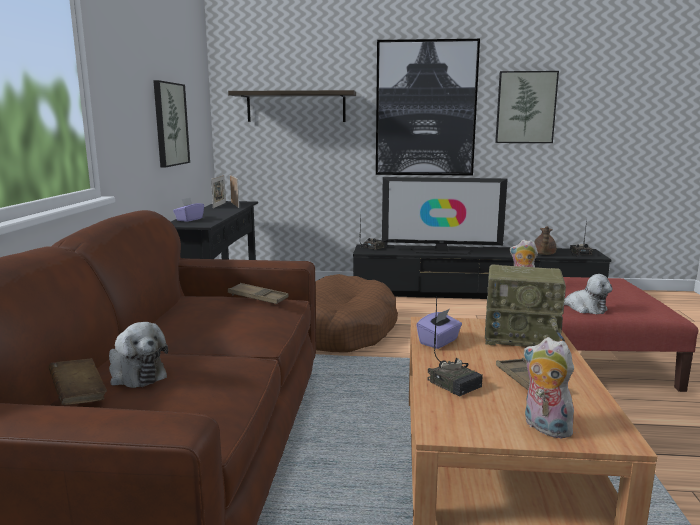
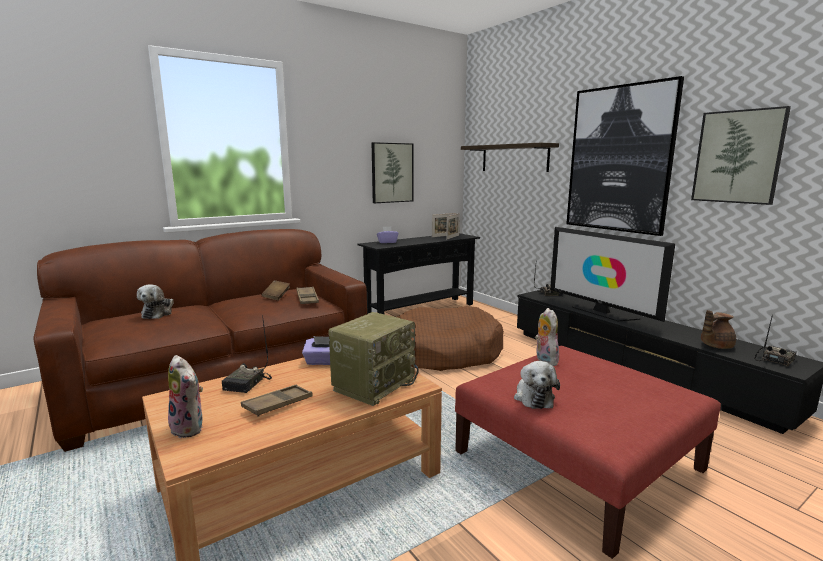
camera: 50 degrees right, 0 degrees up
brown book [49,358,107,405] -> brown book moved to [262,280,290,301]
radio [485,264,566,347] -> radio turned 120 degrees counterclockwise [328,312,419,406]
plush toy [524,337,576,438] -> plush toy turned 120 degrees clockwise [168,355,203,438]

